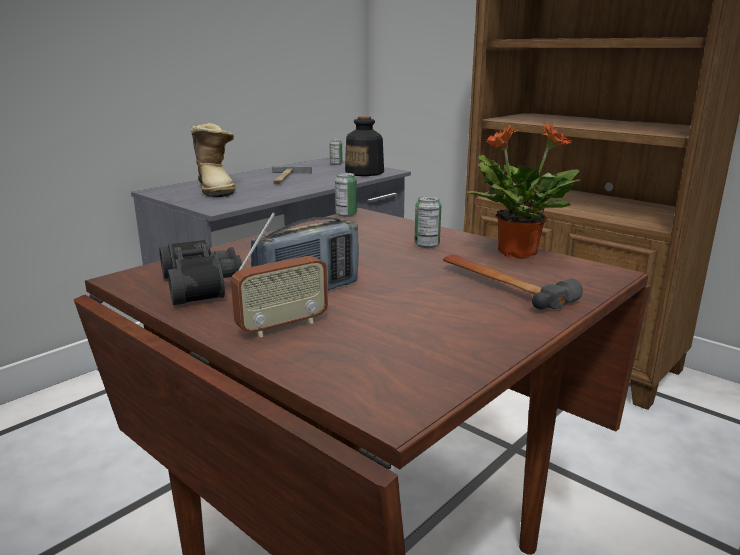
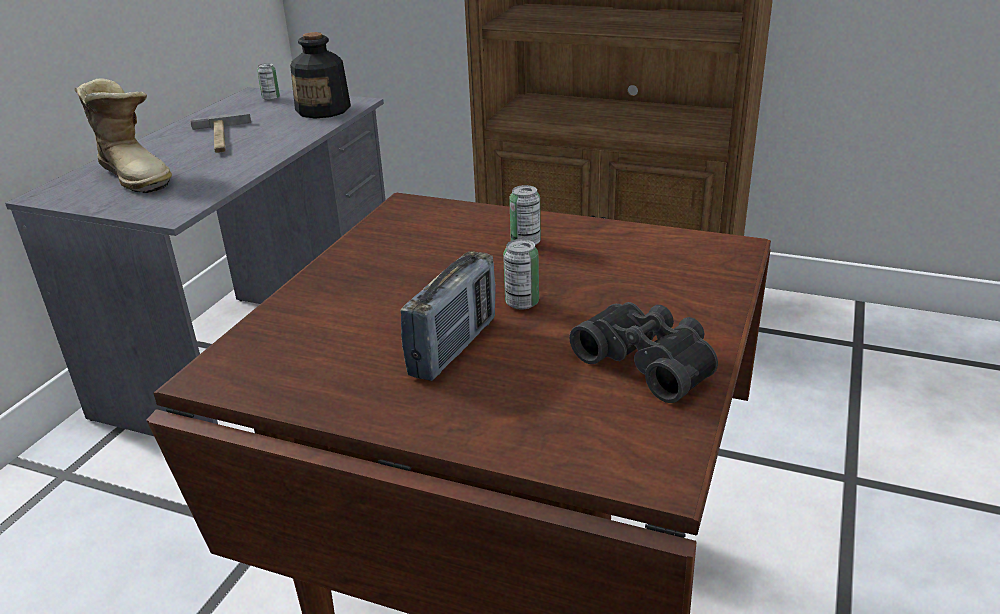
camera: 20 degrees left, 10 degrees up
black binoculars [159,239,242,305] -> black binoculars moved to [570,302,718,403]
radio [231,213,328,337] -> none
can [335,173,357,217] -> can moved to [503,239,539,310]
hammer [443,255,583,310] -> none
potted plant [466,123,581,259] -> none

